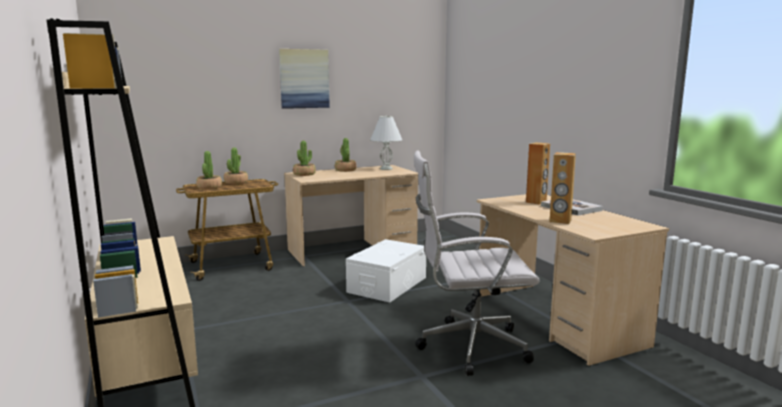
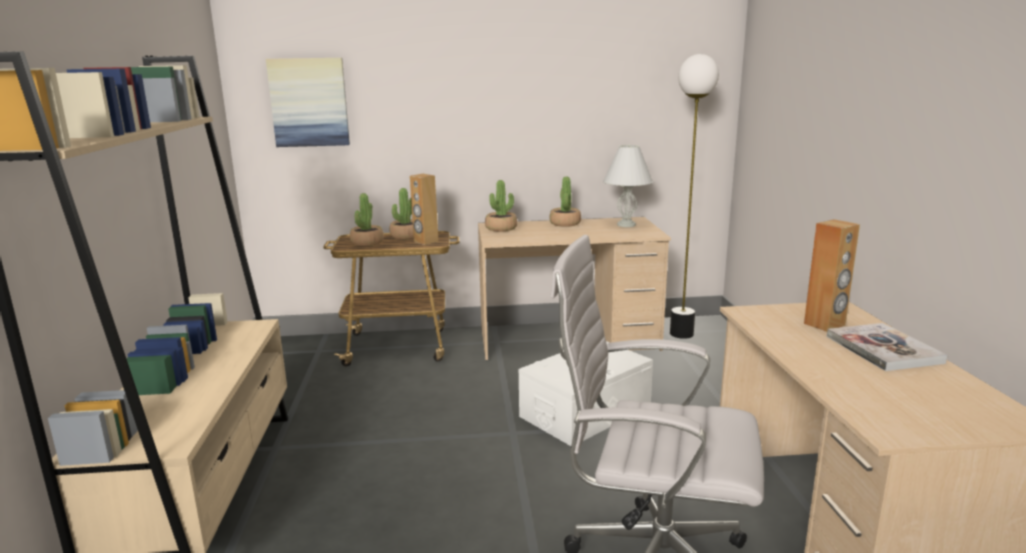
camera: 20 degrees right, 5 degrees up
picture [279,49,330,109] -> picture moved to [266,58,350,147]
brown speaker [549,152,576,224] -> brown speaker moved to [410,174,439,245]
none -> floor lamp [670,54,719,339]

